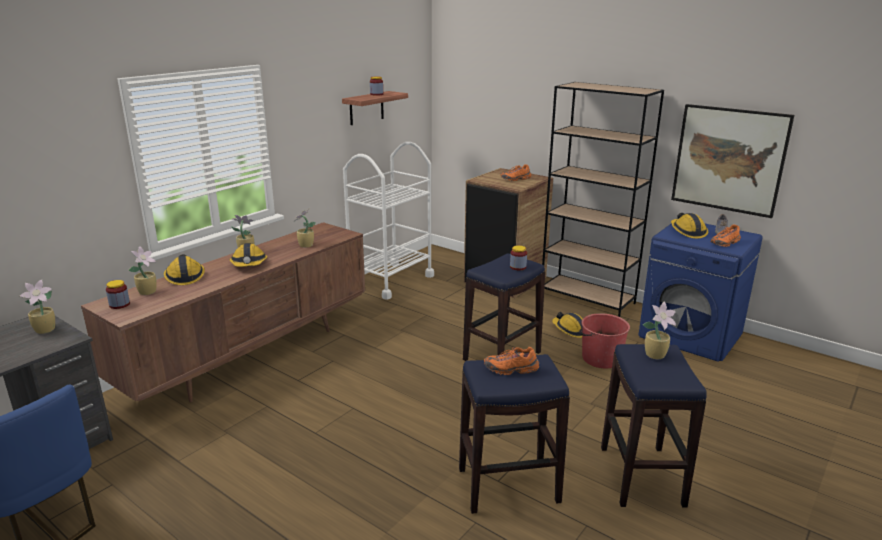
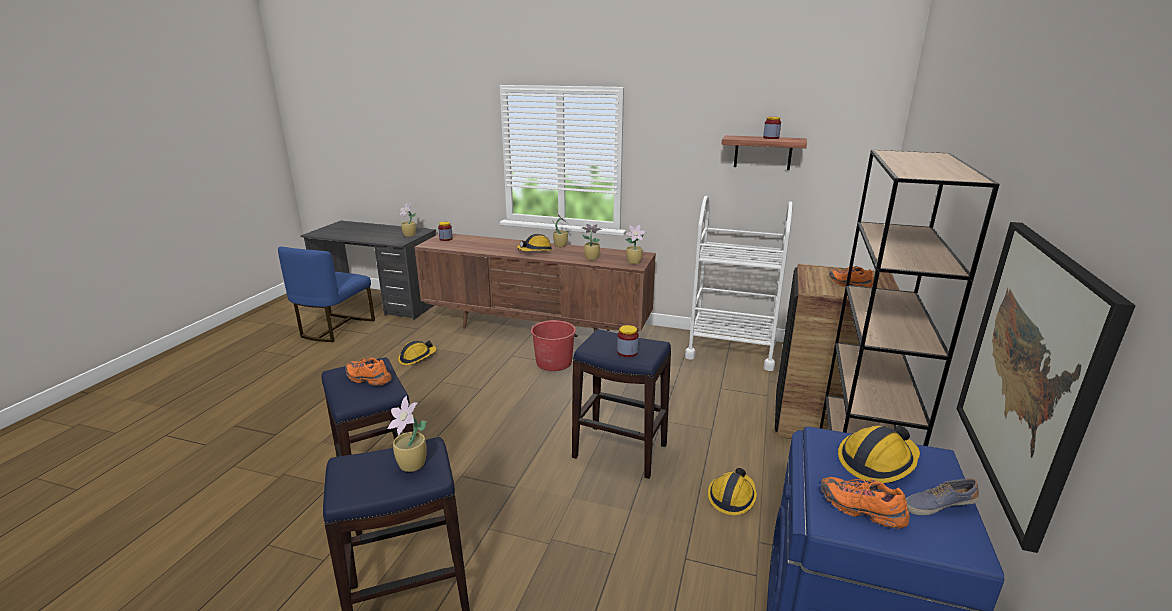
camera: 70 degrees right, 0 degrees up
potted plant [128,246,157,295] -> potted plant moved to [625,225,646,264]
hard hat [164,254,205,285] -> hard hat moved to [398,340,436,365]
orange shoe [484,347,539,375] -> orange shoe turned 45 degrees counterclockwise [345,357,391,386]
red bucket [579,313,630,368] -> red bucket moved to [531,320,578,371]

